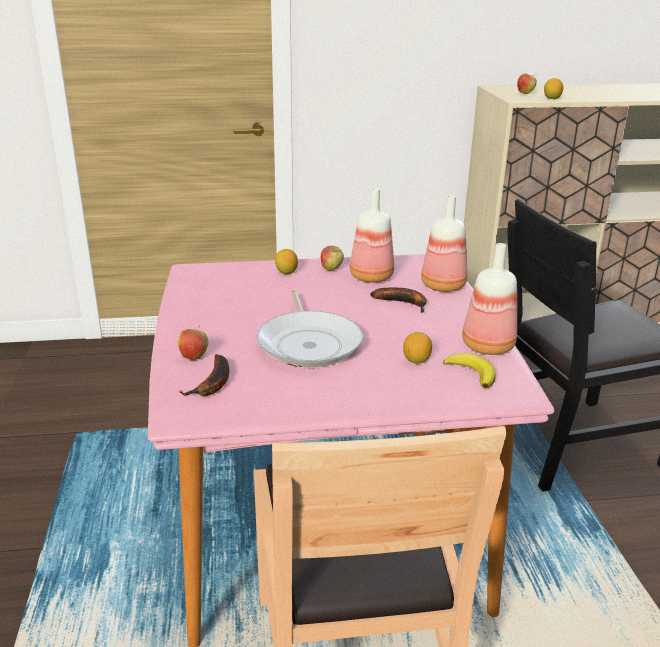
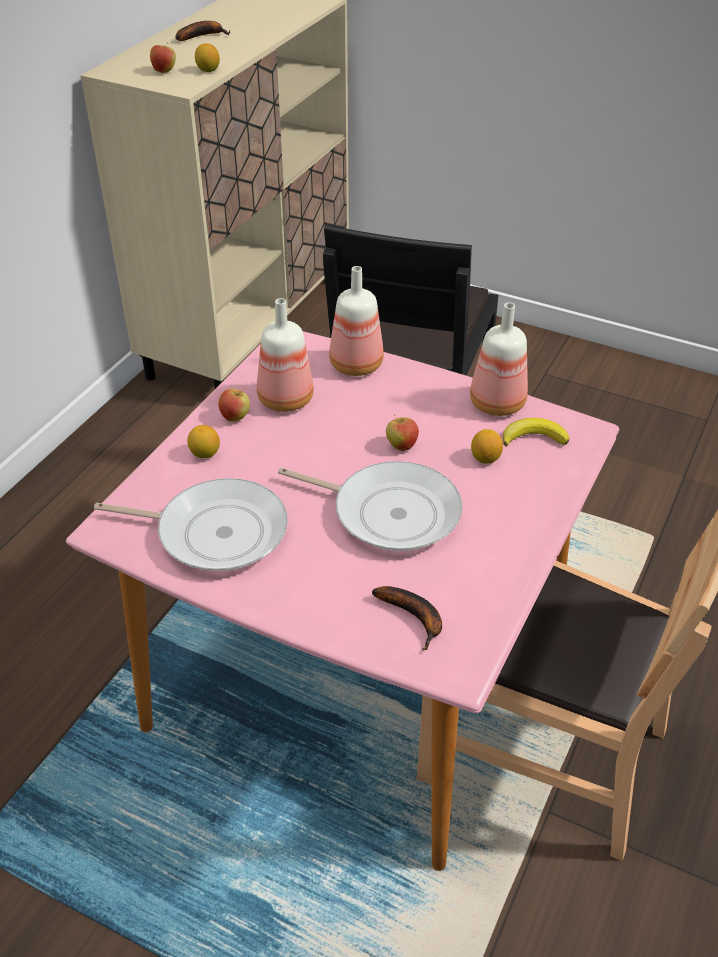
camera: 55 degrees left, 15 degrees up
apple [178,325,208,360] -> apple moved to [386,414,419,451]
banana [370,288,426,313] -> banana moved to [175,21,230,41]
none -> frying pan [94,478,288,571]

